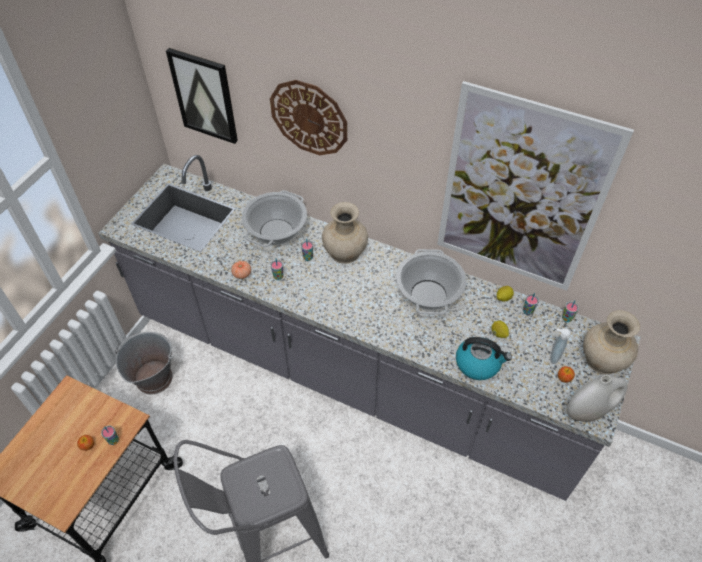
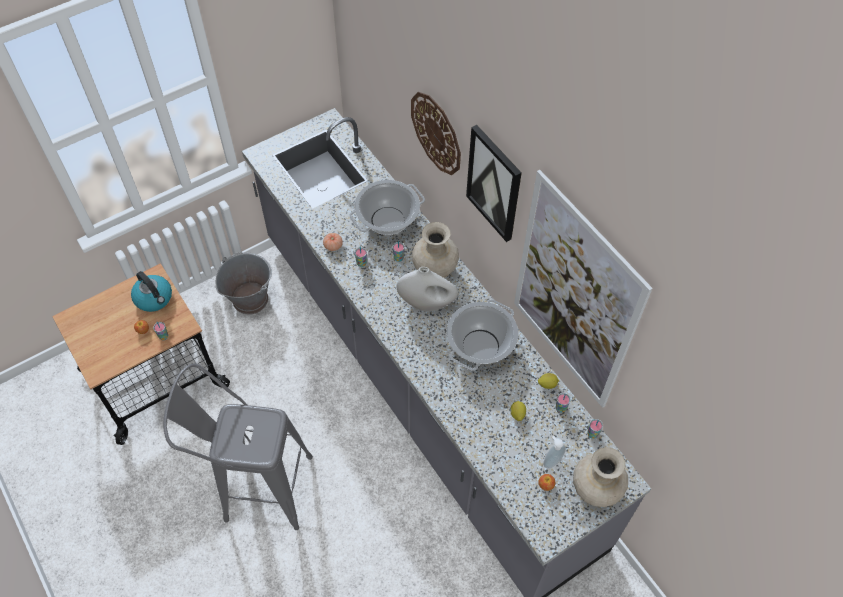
camera: 30 degrees right, 5 degrees up
picture [166,48,238,144] -> picture moved to [466,125,522,242]
kettle [456,337,512,380] -> kettle moved to [131,271,172,312]
white vase [567,375,628,422] -> white vase moved to [397,267,459,312]

